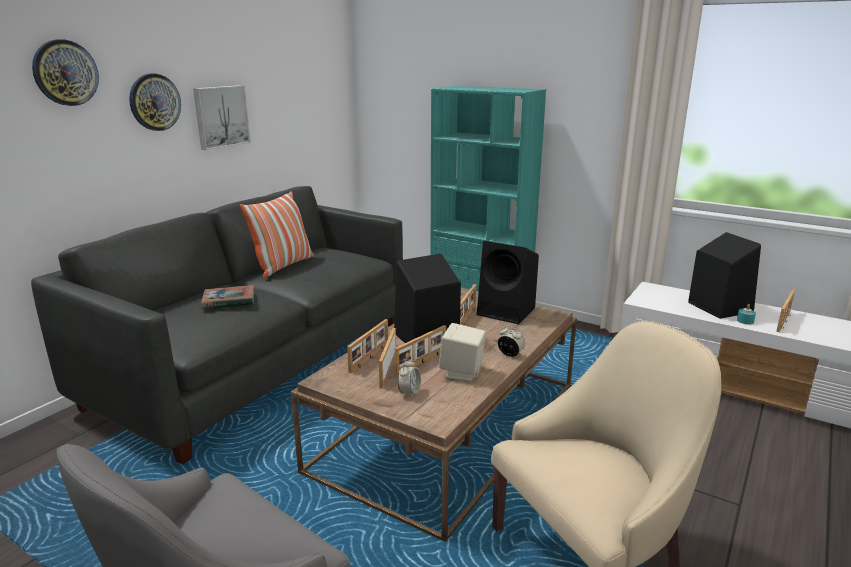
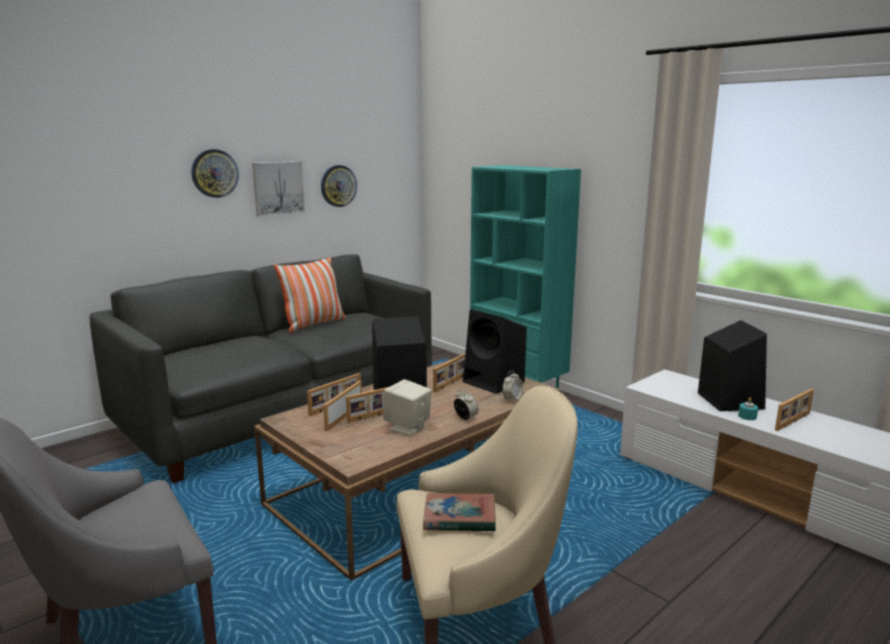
camera: 15 degrees right, 5 degrees down
wall clock [32,39,99,106] -> wall clock moved to [321,165,357,207]
book [201,285,254,309] -> book moved to [423,493,496,532]
alarm clock [398,359,421,398] -> alarm clock moved to [502,370,523,403]

